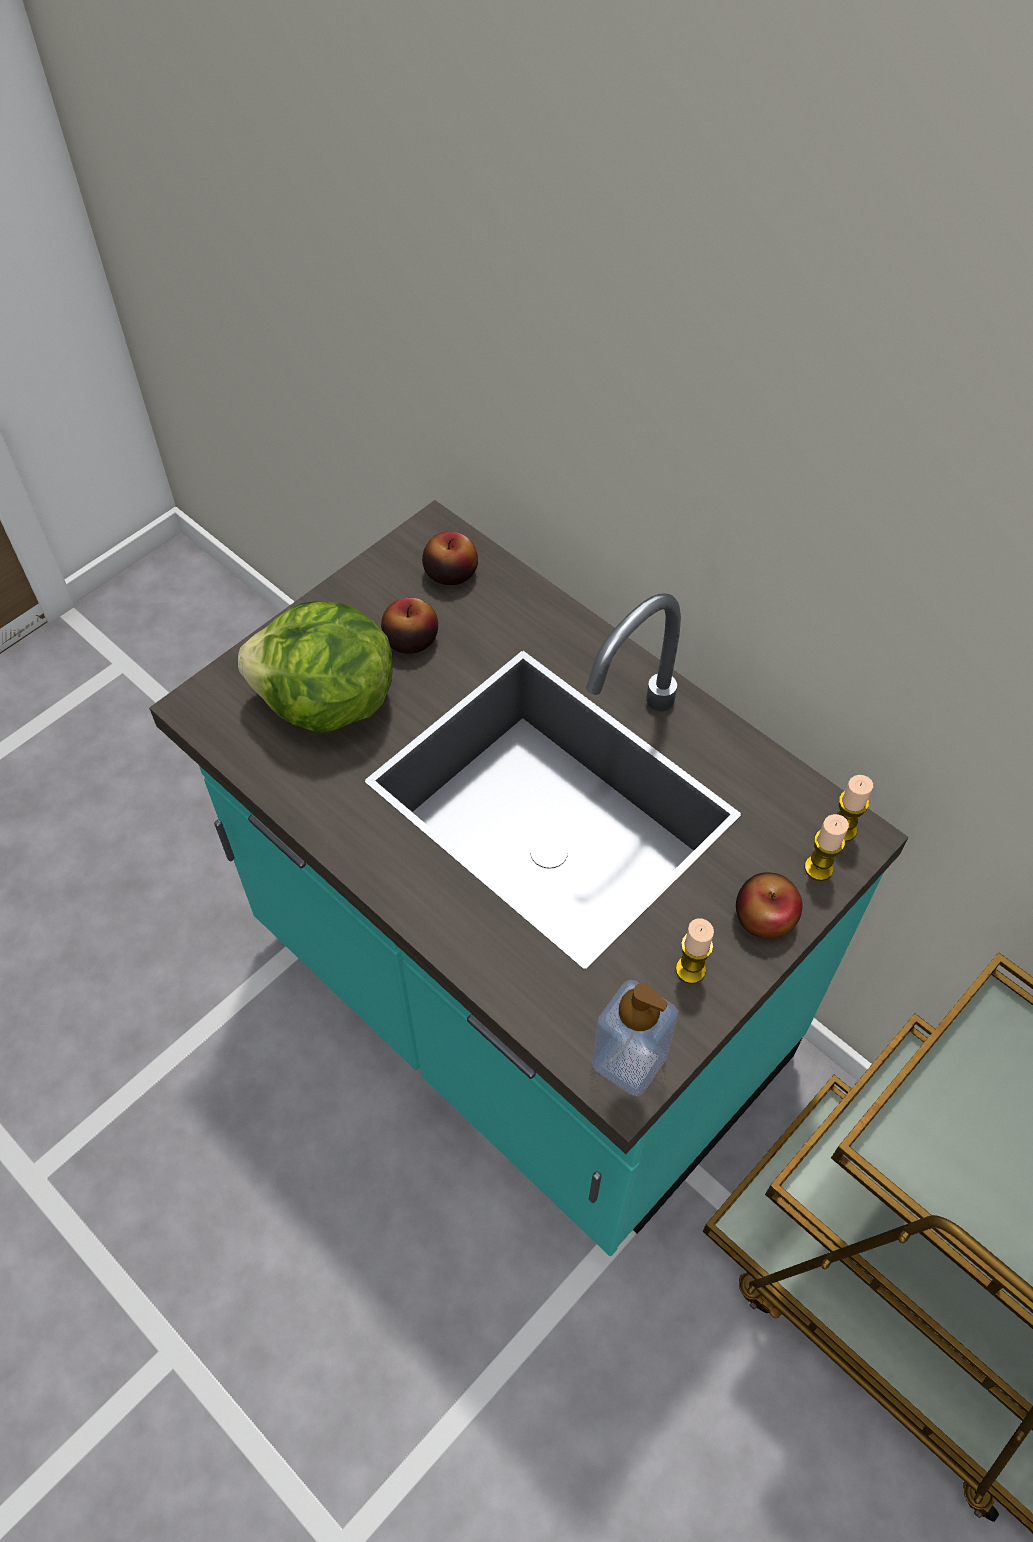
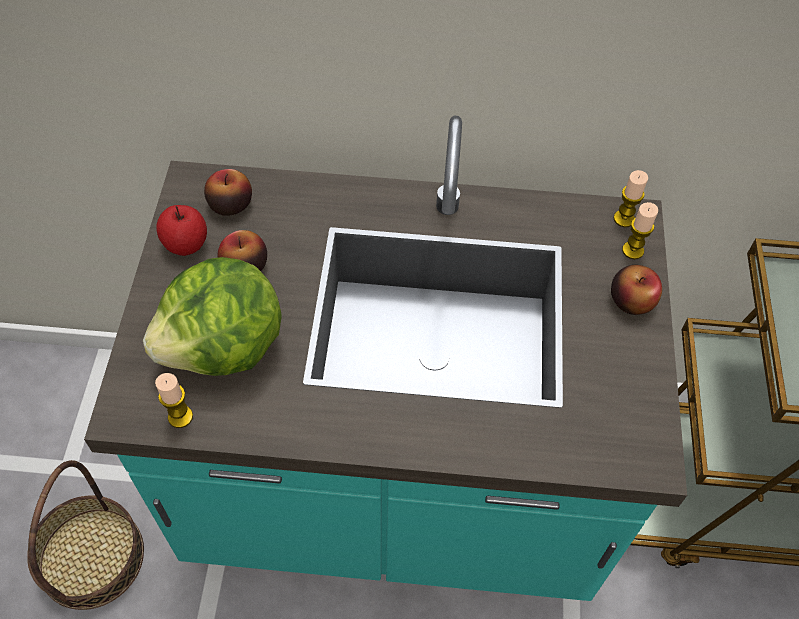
camera: 40 degrees left, 0 degrees up
soap dispenser [592,980,679,1096] -> none
candle [675,918,714,984] -> candle moved to [155,373,193,428]
none -> basket [27,460,144,610]
none -> apple [156,205,207,256]

